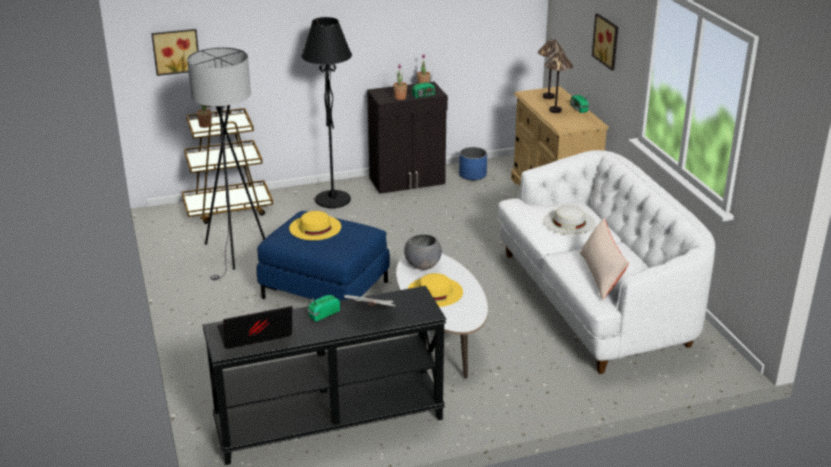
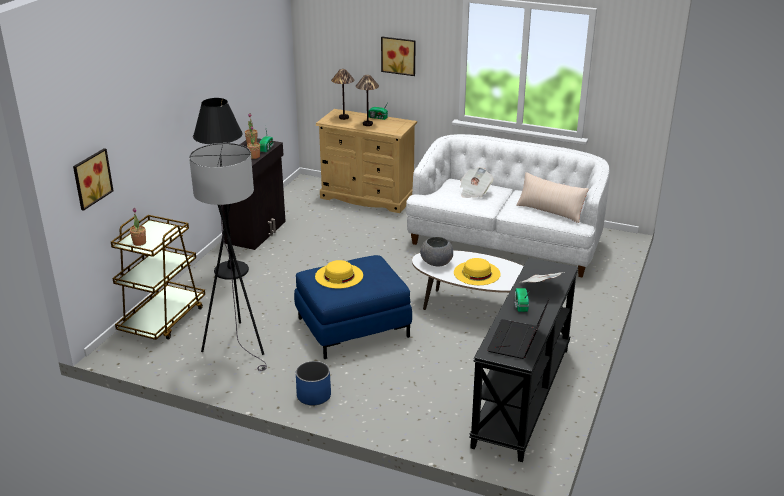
camera: 50 degrees left, 0 degrees up
blue planter [459,147,487,181] -> blue planter moved to [296,361,331,406]
white hat [543,205,595,235] -> newspaper [460,167,493,198]

